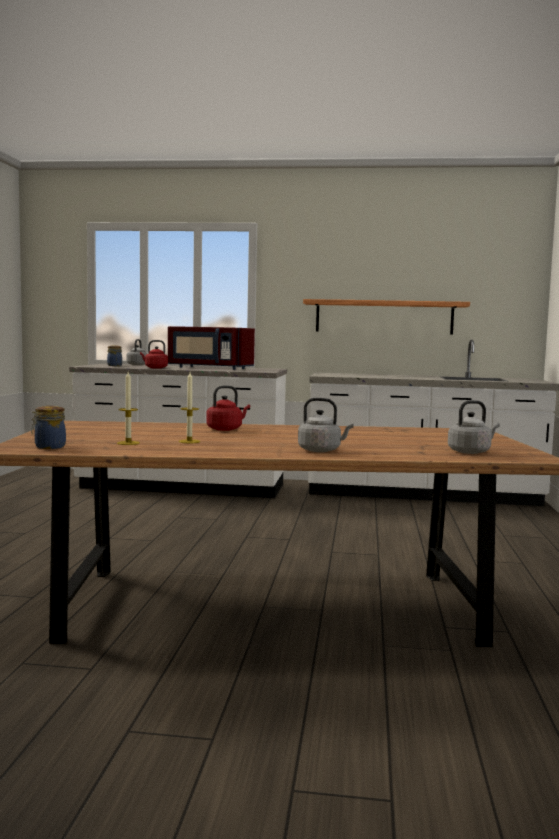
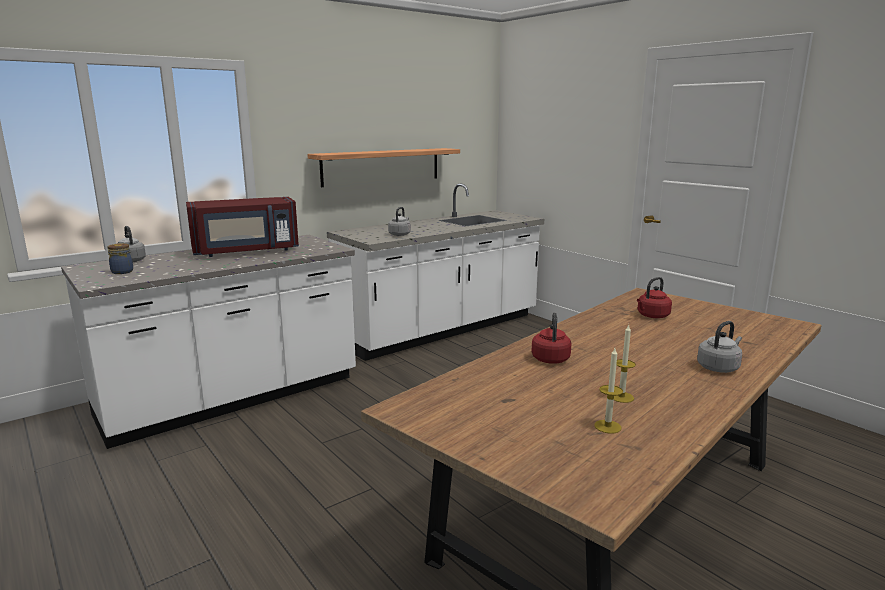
camera: 45 degrees left, 10 degrees up
jar [31,406,66,449] -> none
red kettle [140,340,168,369] -> red kettle moved to [637,277,672,318]
grey kettle [448,400,500,454] -> grey kettle moved to [388,207,411,236]

